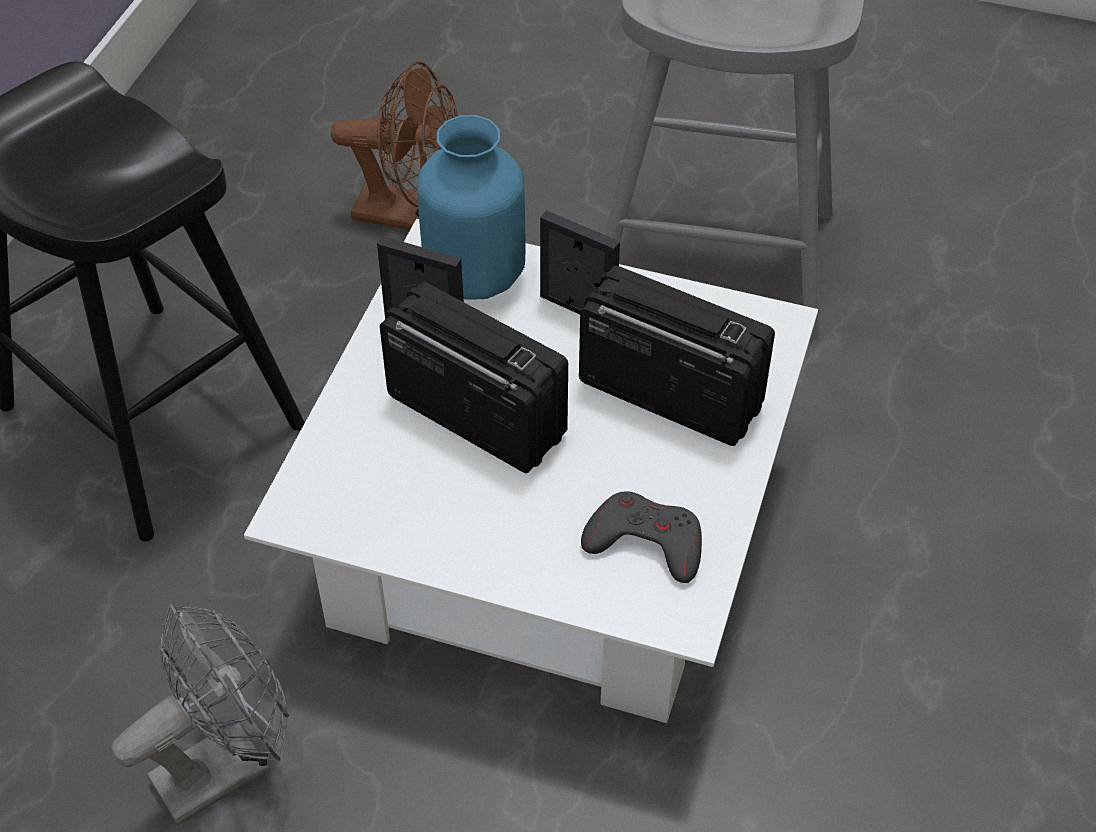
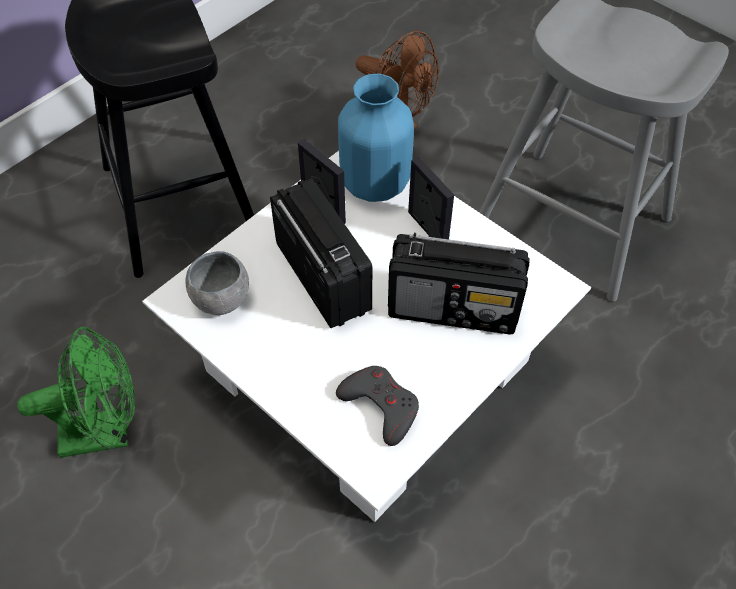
camera: 25 degrees right, 5 degrees up
grey fan [112,603,289,825] -> green fan [17,327,135,458]
radio [579,265,775,446] -> radio turned 135 degrees clockwise [388,233,530,334]
none -> grey bowl [185,251,249,315]

